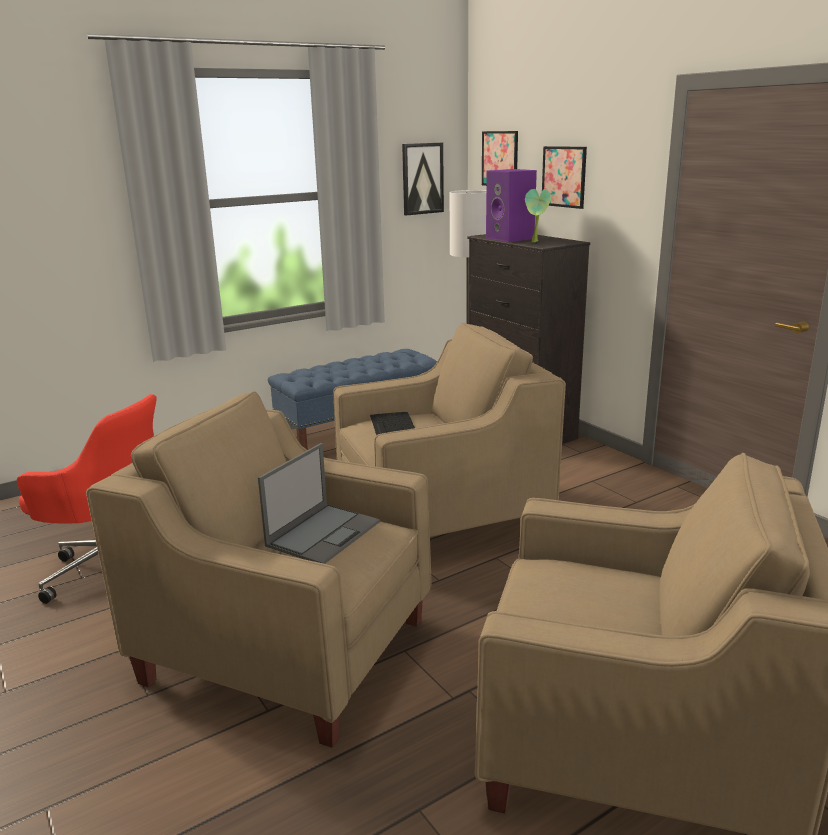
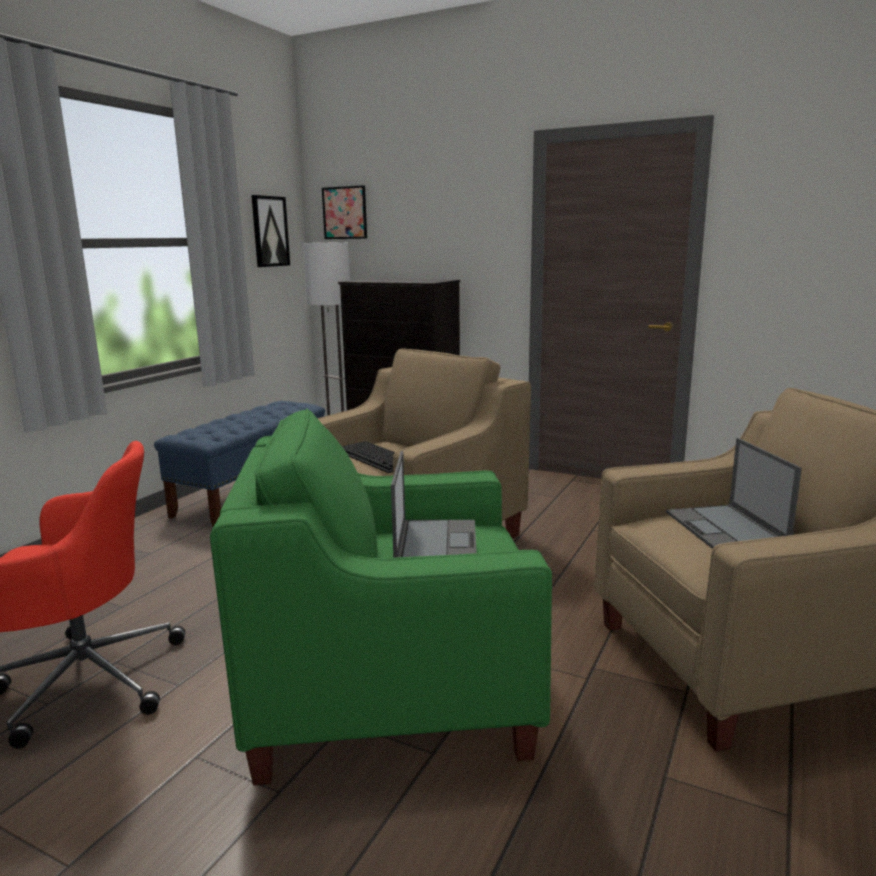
camera: 30 degrees left, 5 degrees down
beige armchair [86,391,432,748] -> green armchair [210,408,552,785]
purple speaker [486,169,537,242] -> none
potted plant [525,189,551,243] -> none
picture [542,146,587,209] -> none
none -> laptop [666,438,802,549]

